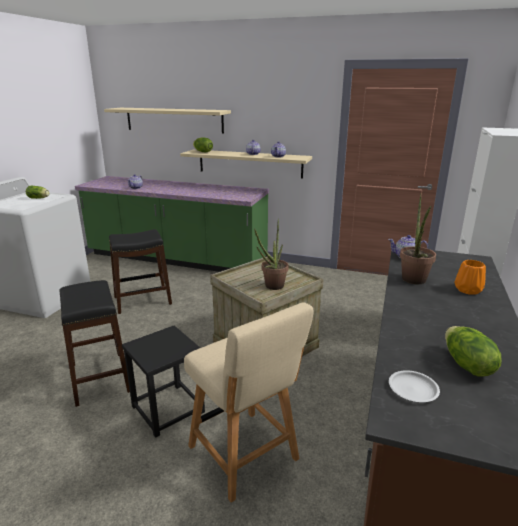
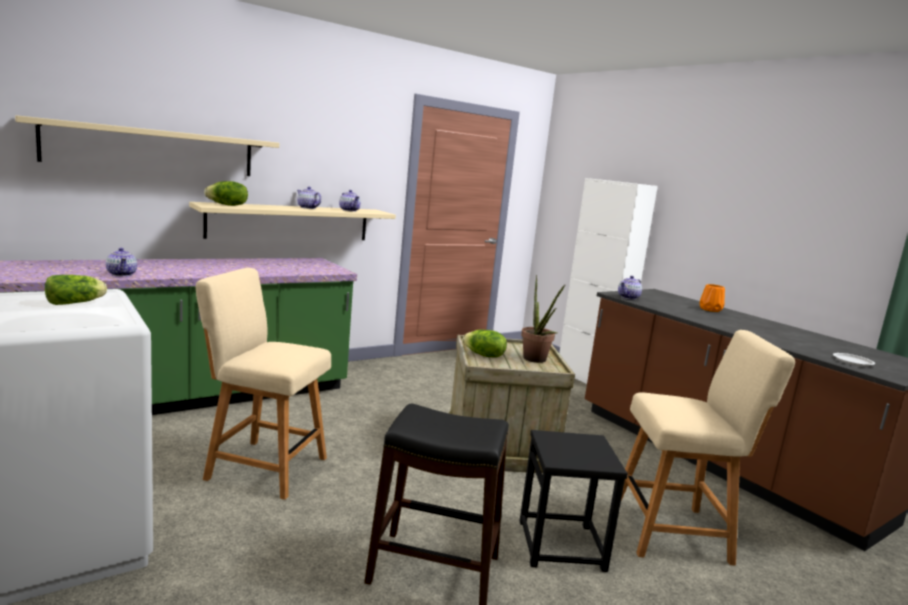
camera: 55 degrees left, 10 degrees down
black stool [109,229,172,314] -> beige chair [196,268,331,500]
potted plant [400,194,436,284] -> none
lettuce [445,326,502,377] -> lettuce moved to [462,329,507,357]

